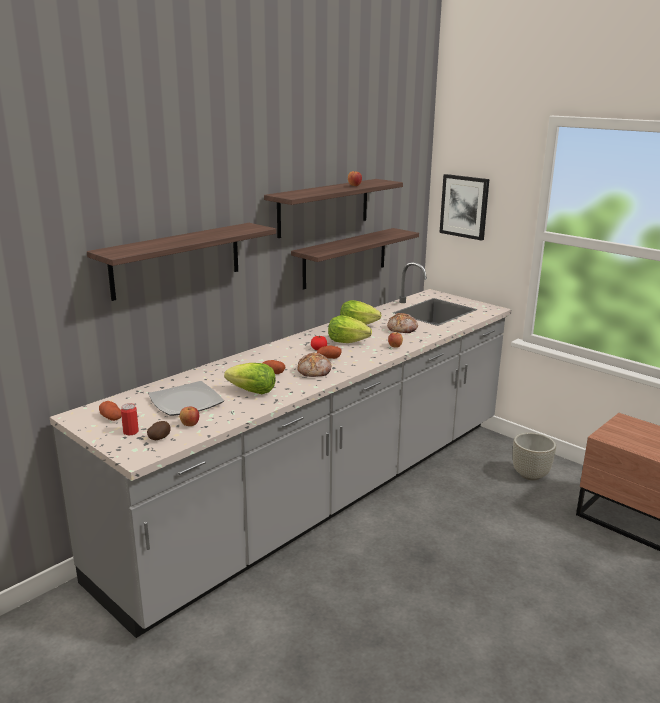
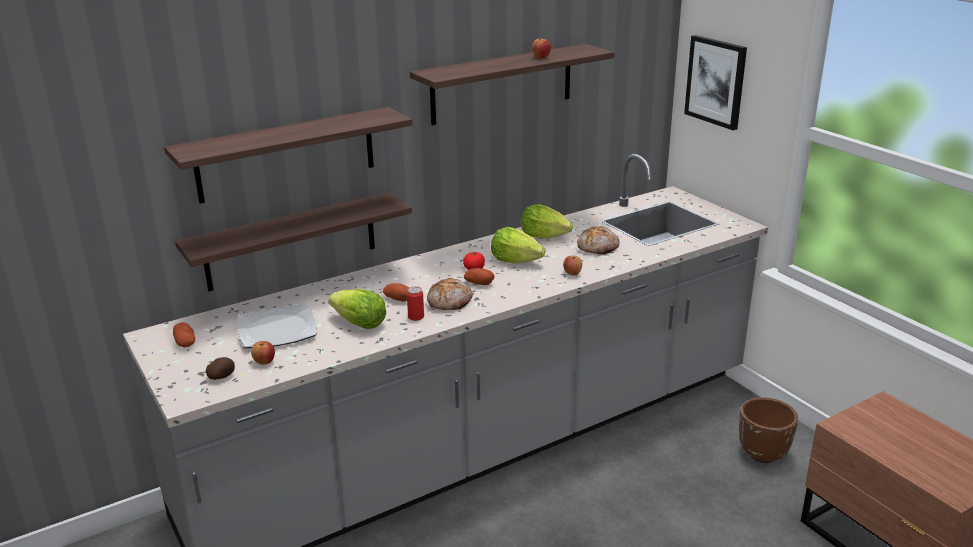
camera: 15 degrees right, 5 degrees up
can [121,403,139,435] -> can moved to [407,286,424,321]
shelf [291,228,419,290] -> shelf moved to [175,192,412,291]
grey planter [513,432,556,480] -> brown planter [739,397,798,463]

